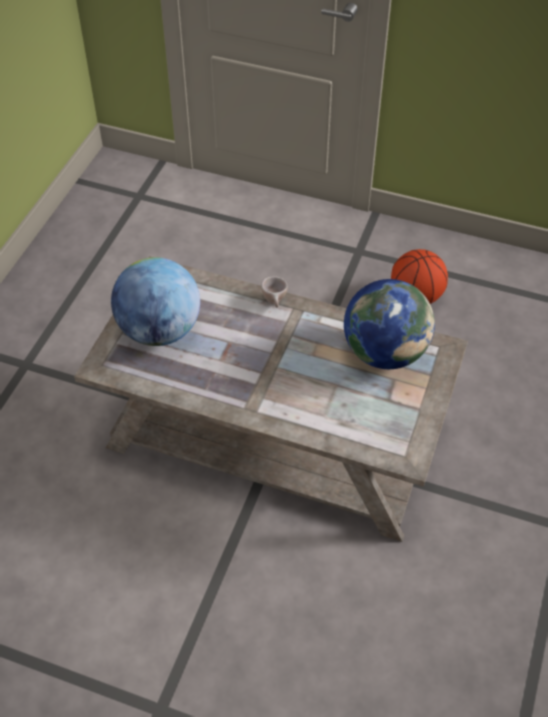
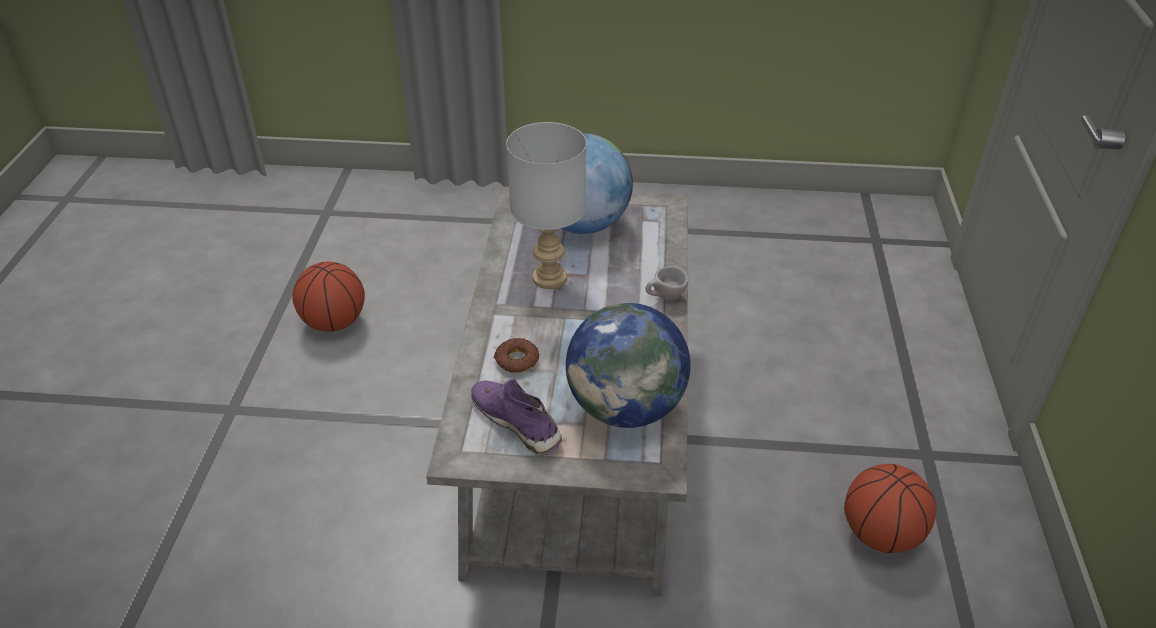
camera: 75 degrees right, 10 degrees down
none -> basketball [292,262,365,332]
none -> purple shoe [471,379,562,455]
none -> donut [494,338,539,373]
none -> grey table lamp [506,122,586,289]

